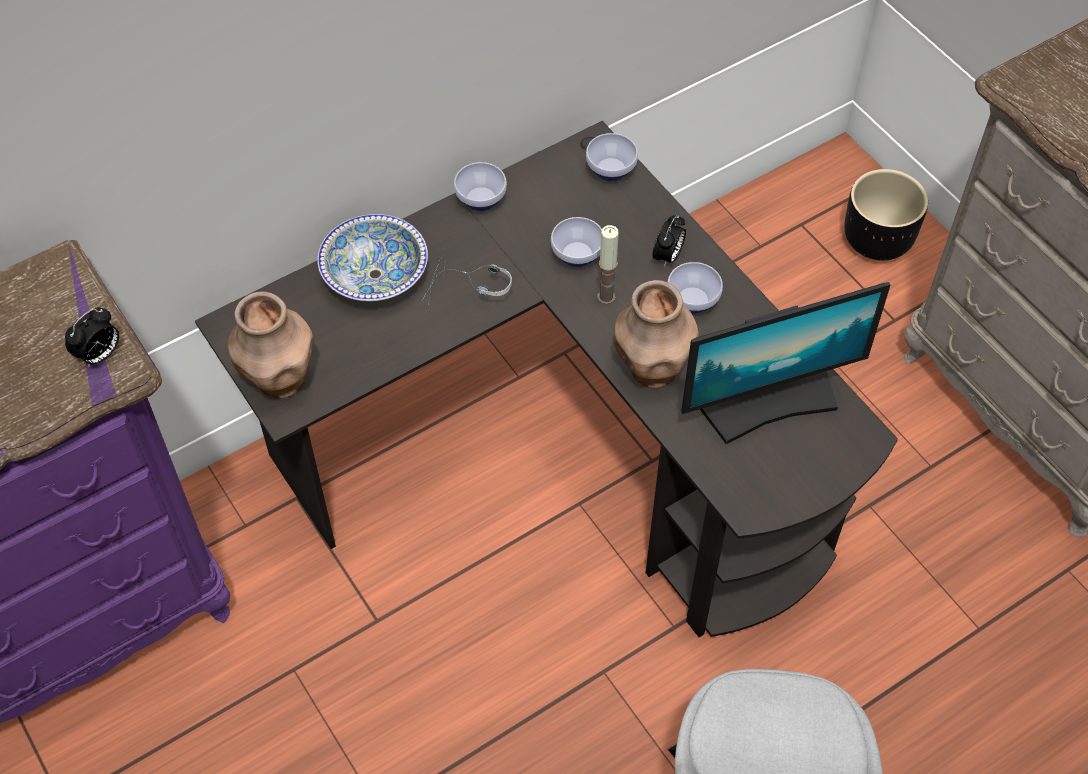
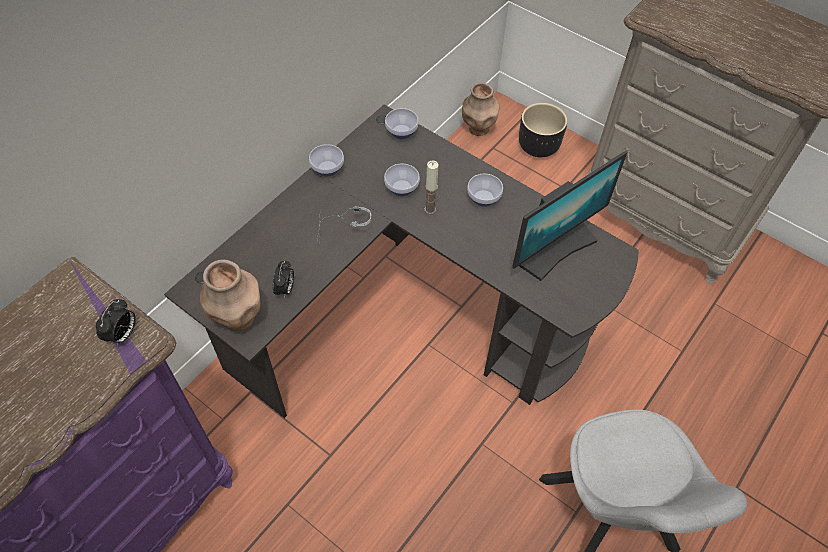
camera: 20 degrees left, 0 degrees up
bowl [318,214,428,301] -> none
brown vase [614,280,698,388] -> brown vase moved to [462,82,500,136]
alarm clock [652,215,686,267] -> alarm clock moved to [273,261,294,298]

